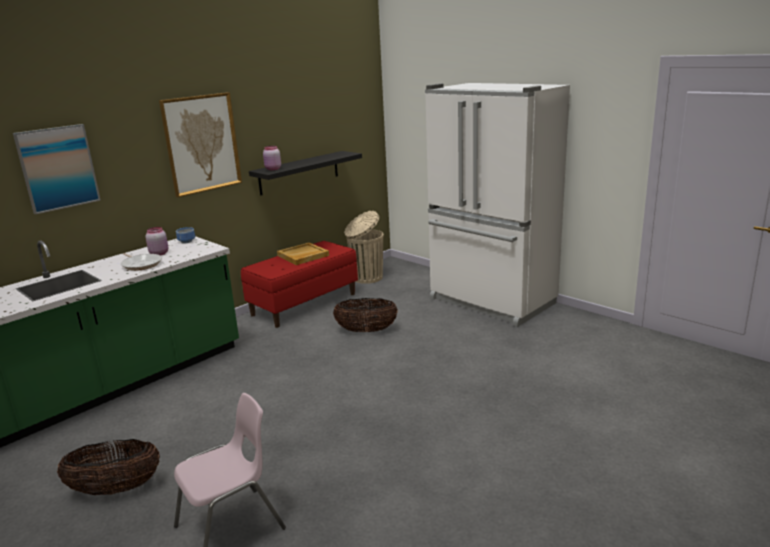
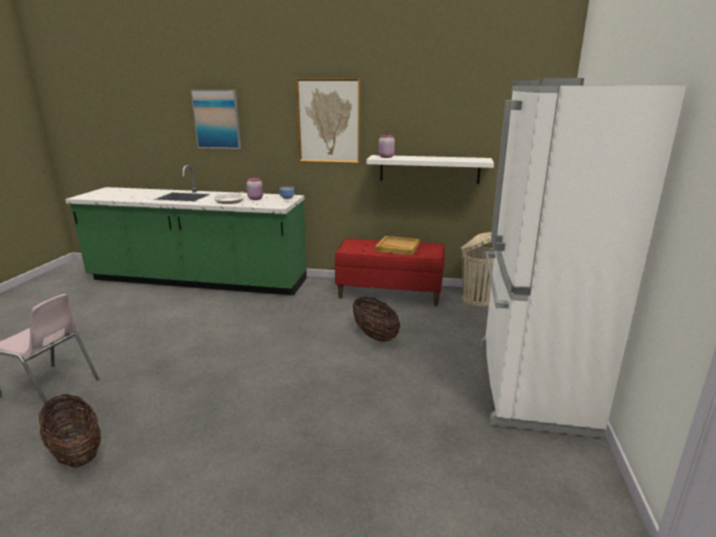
camera: 55 degrees right, 0 degrees up
basket [57,439,160,495] -> basket moved to [39,393,101,468]
black shelf [249,151,362,196] -> white shelf [366,155,494,184]

